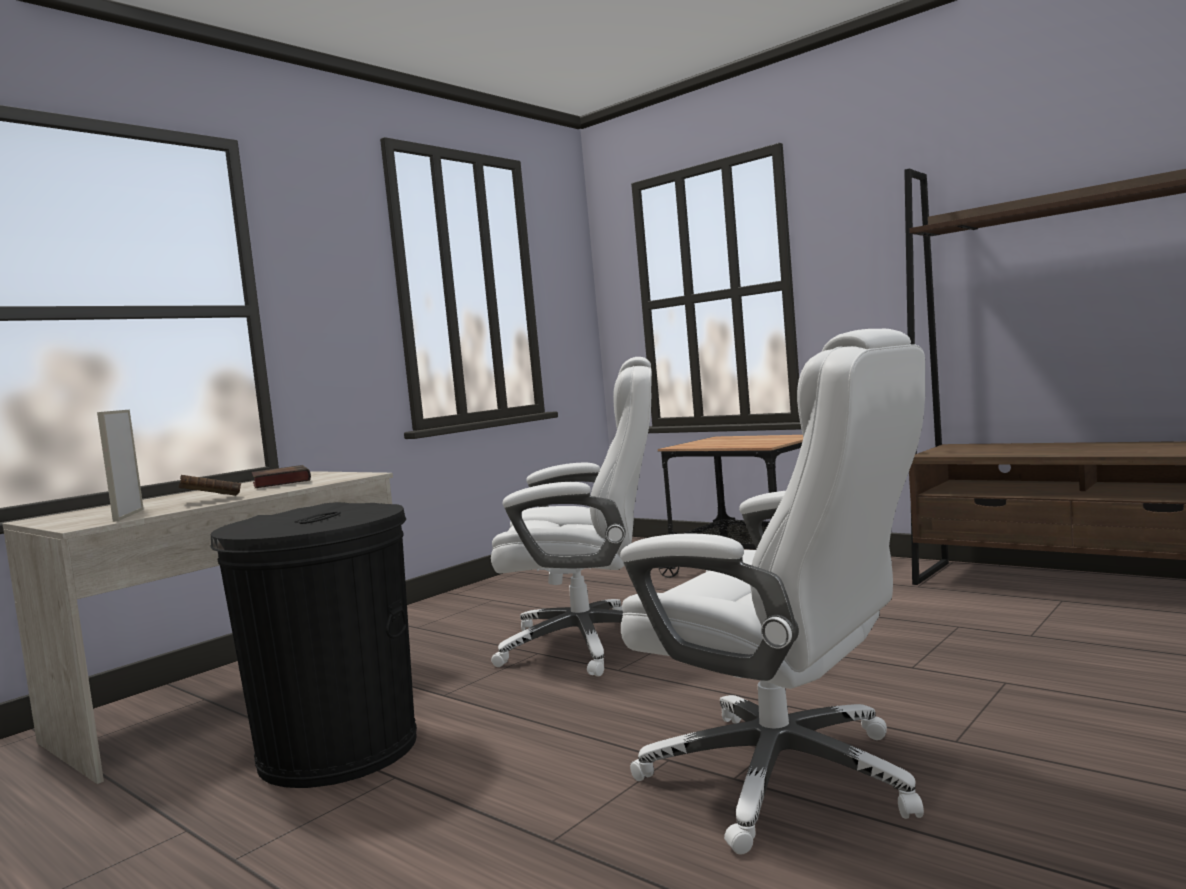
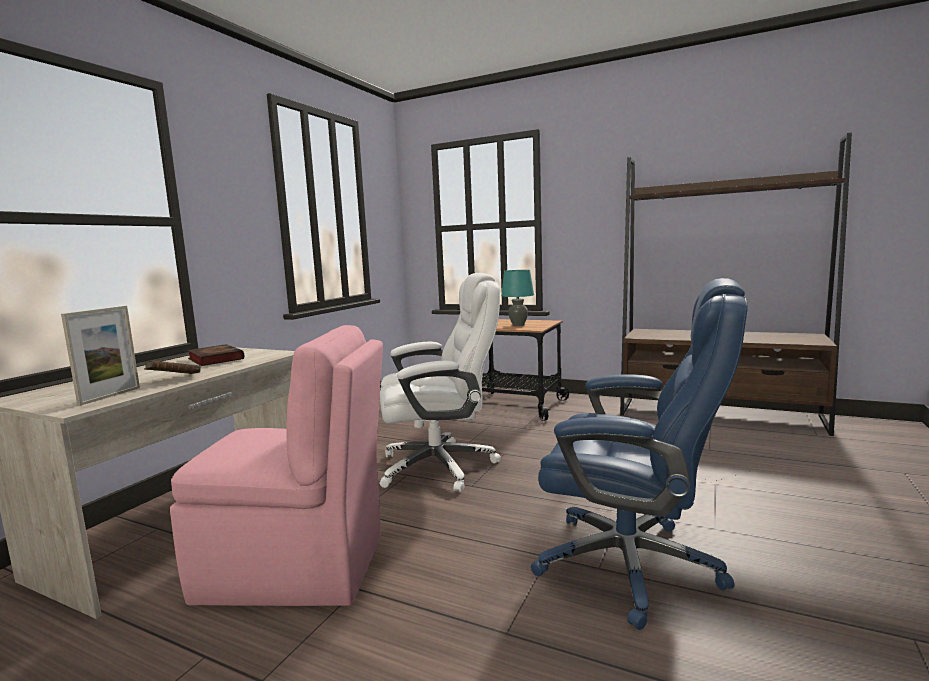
camera: 15 degrees left, 5 degrees up
picture frame [97,410,144,522] -> picture frame turned 135 degrees counterclockwise [61,306,140,406]
black trash can [210,502,417,788] -> pink chair [170,325,383,606]
white office chair [620,329,925,855] -> blue office chair [531,278,748,630]
none -> turquoise table lamp [501,270,534,326]

